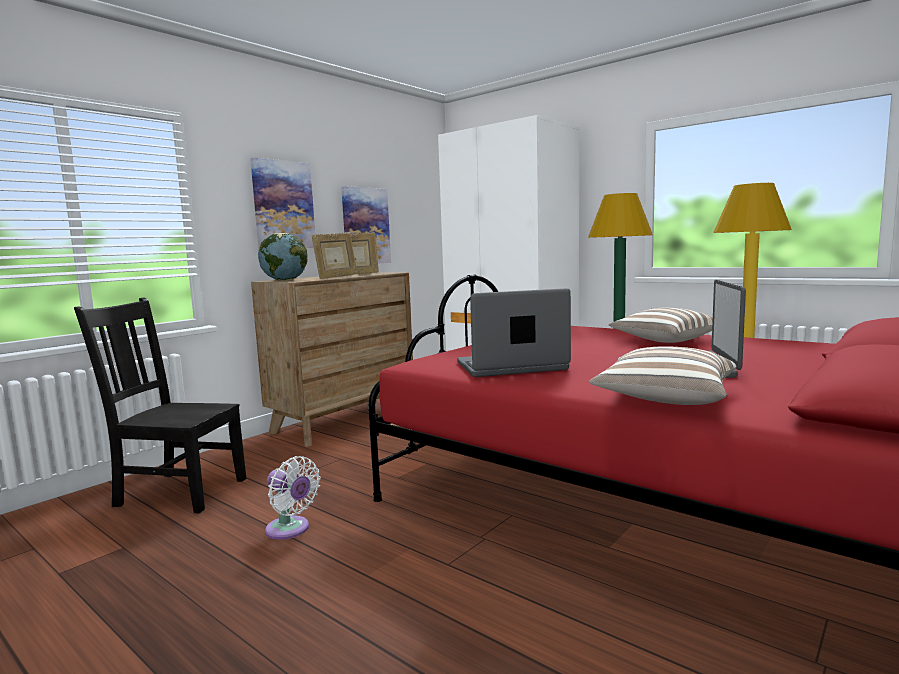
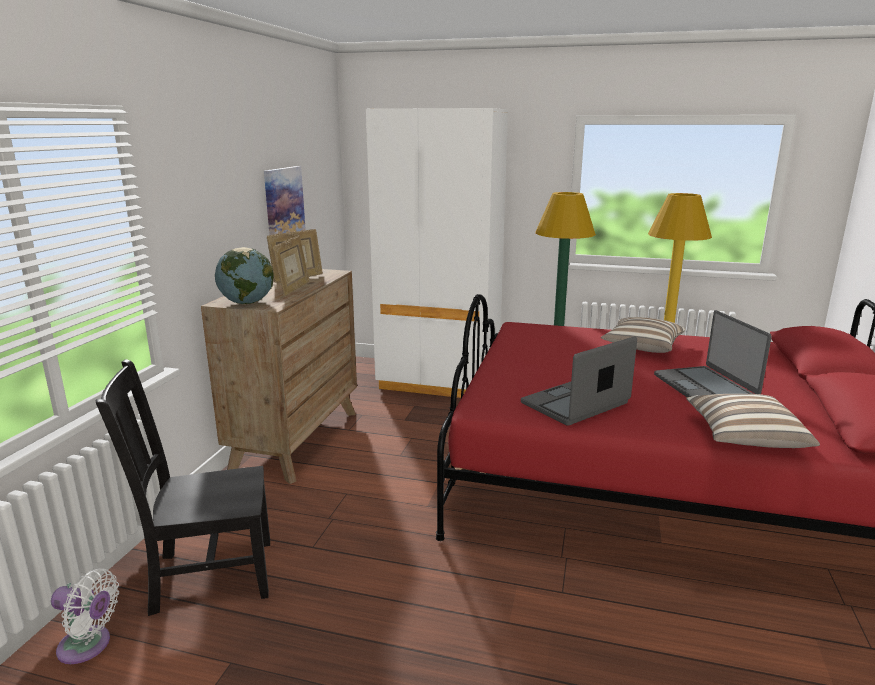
camera: 25 degrees left, 10 degrees up
picture [250,157,315,249] -> none
white fan [265,456,321,540] -> white fan moved to [51,568,119,664]

